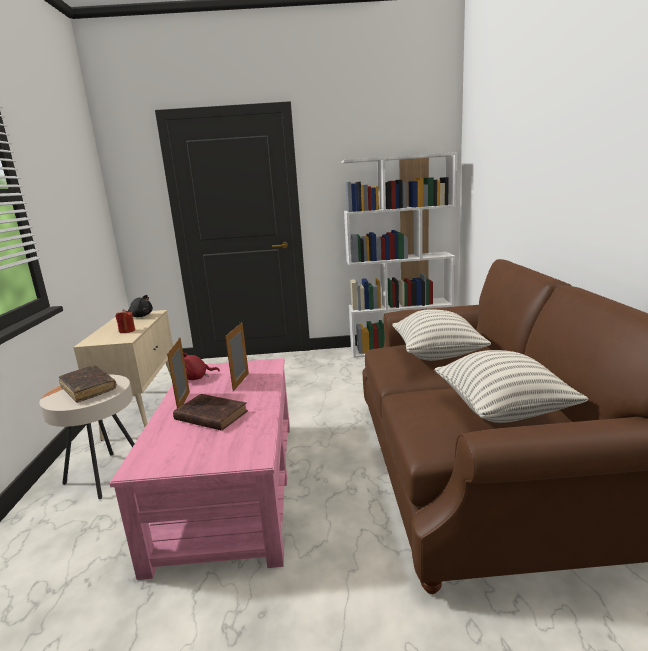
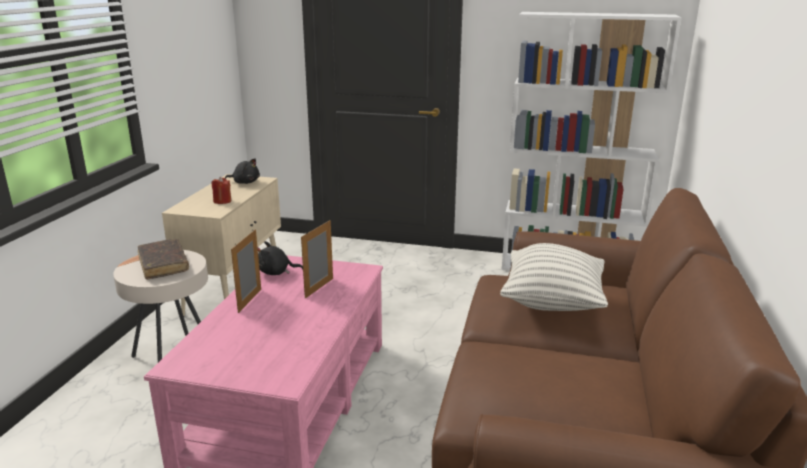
camera: 15 degrees right, 5 degrees up
brown book [173,394,248,431] -> none
red plush toy [183,352,220,380] -> black plush toy [258,241,303,275]
pillow [435,350,588,423] -> none

